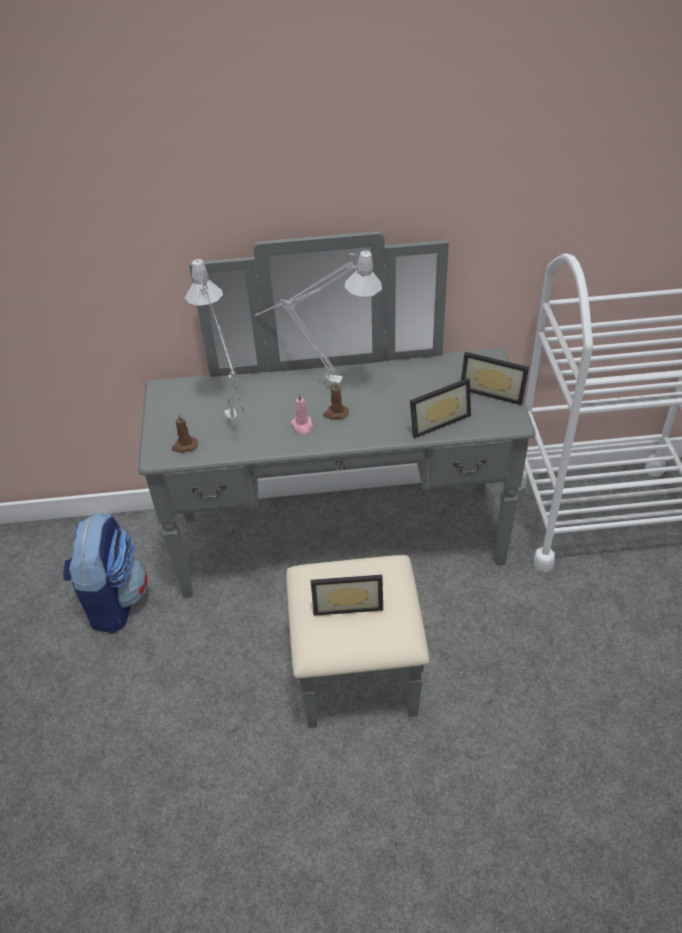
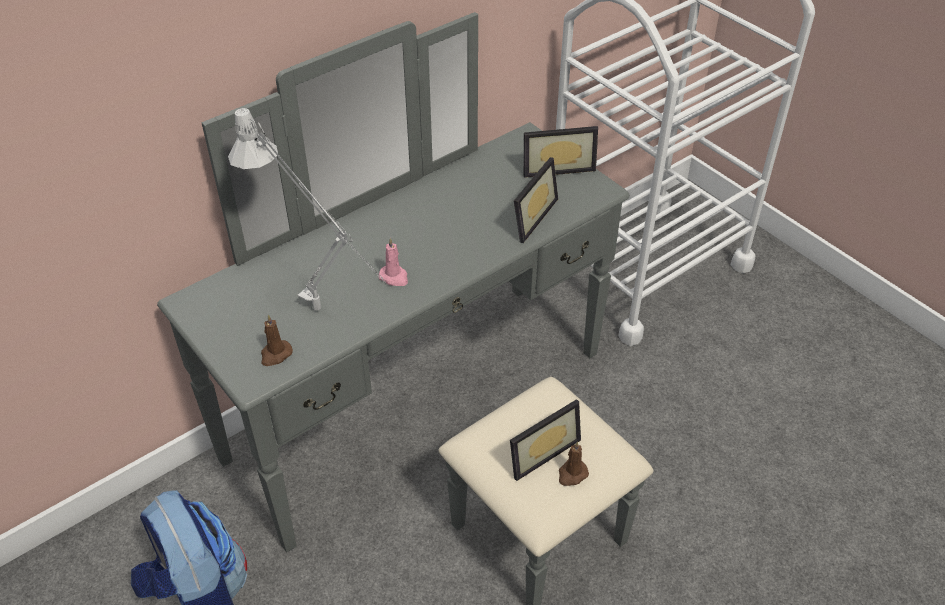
camera: 35 degrees left, 0 degrees up
grey table lamp [256,250,382,387] -> none
brown candle [323,382,349,420] -> brown candle moved to [559,441,589,486]

